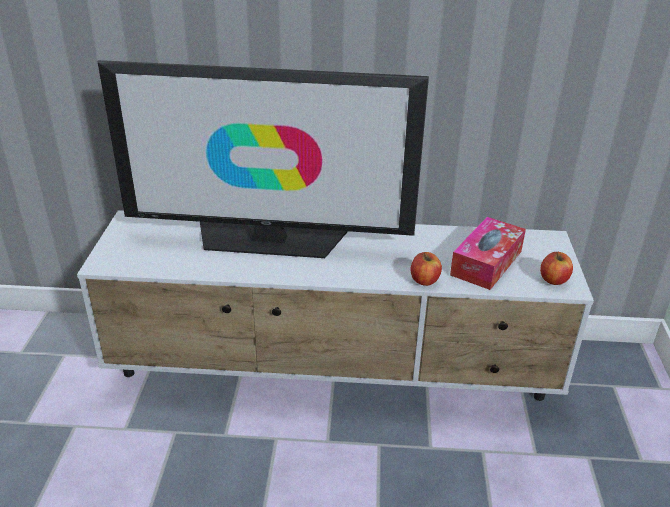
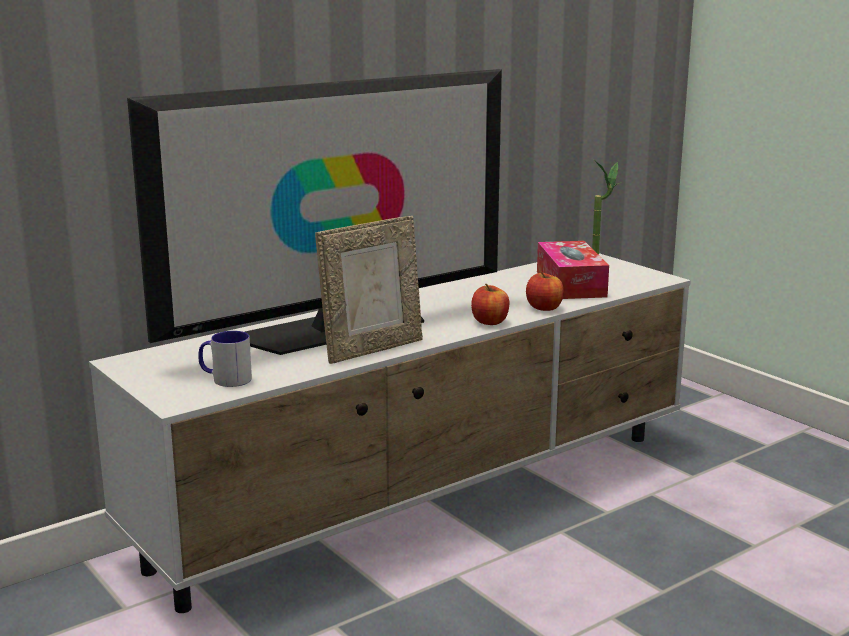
camera: 40 degrees left, 15 degrees down
apple [540,252,573,285] -> apple moved to [471,283,509,325]
none -> mug [198,331,252,387]
none -> picture frame [315,216,423,364]
none -> potted plant [592,161,622,255]

